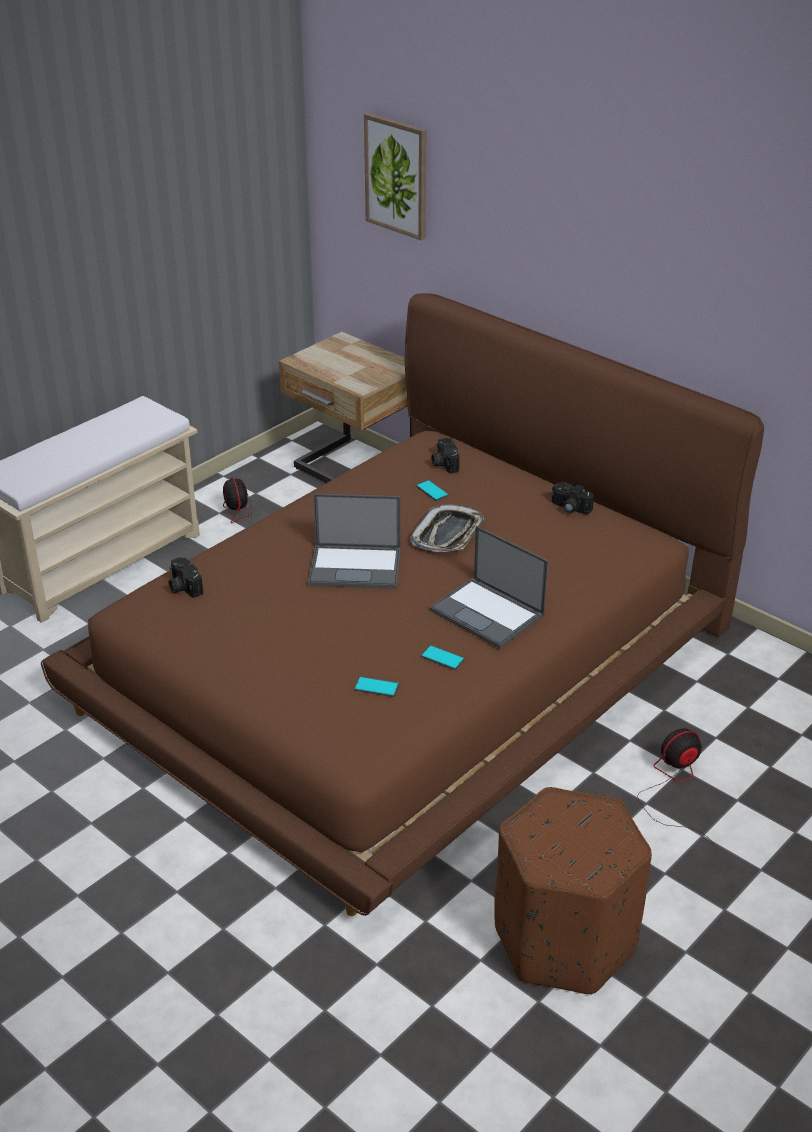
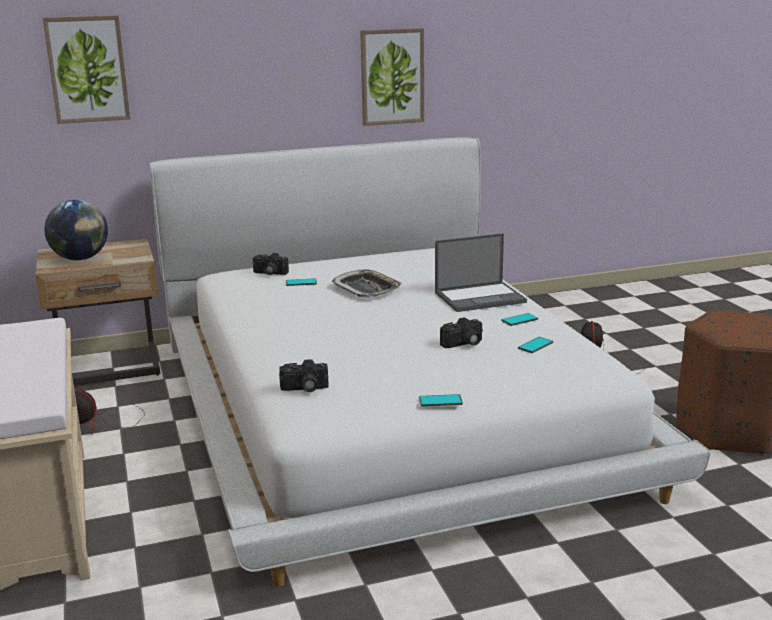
camera: 60 degrees left, 15 degrees down
brown bed [41,293,764,916] -> white bed [150,137,710,587]
laptop [308,494,401,589] -> none
camera [551,482,594,514] -> camera moved to [440,317,483,348]
none -> globe [44,200,108,260]
none -> picture [360,28,424,126]
none -> phone [419,394,463,407]

